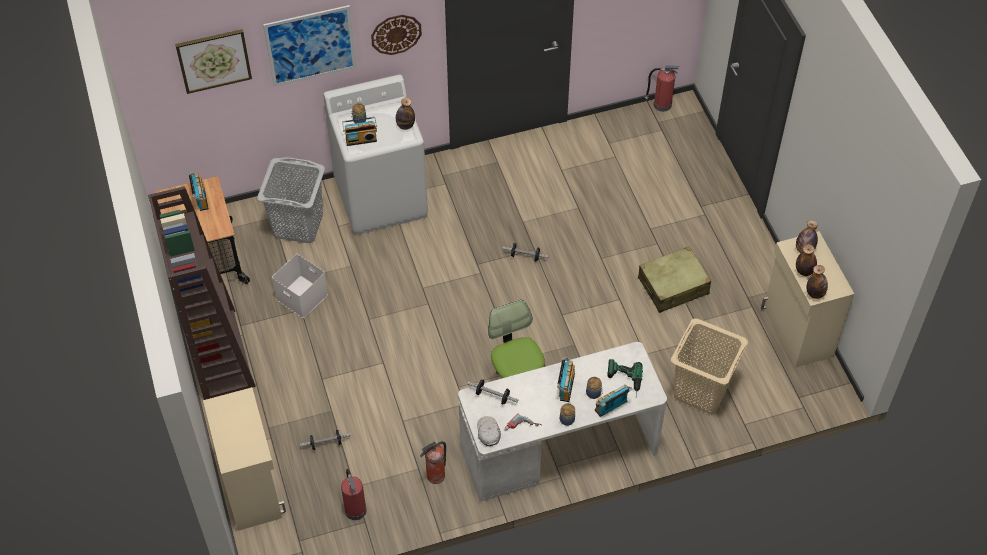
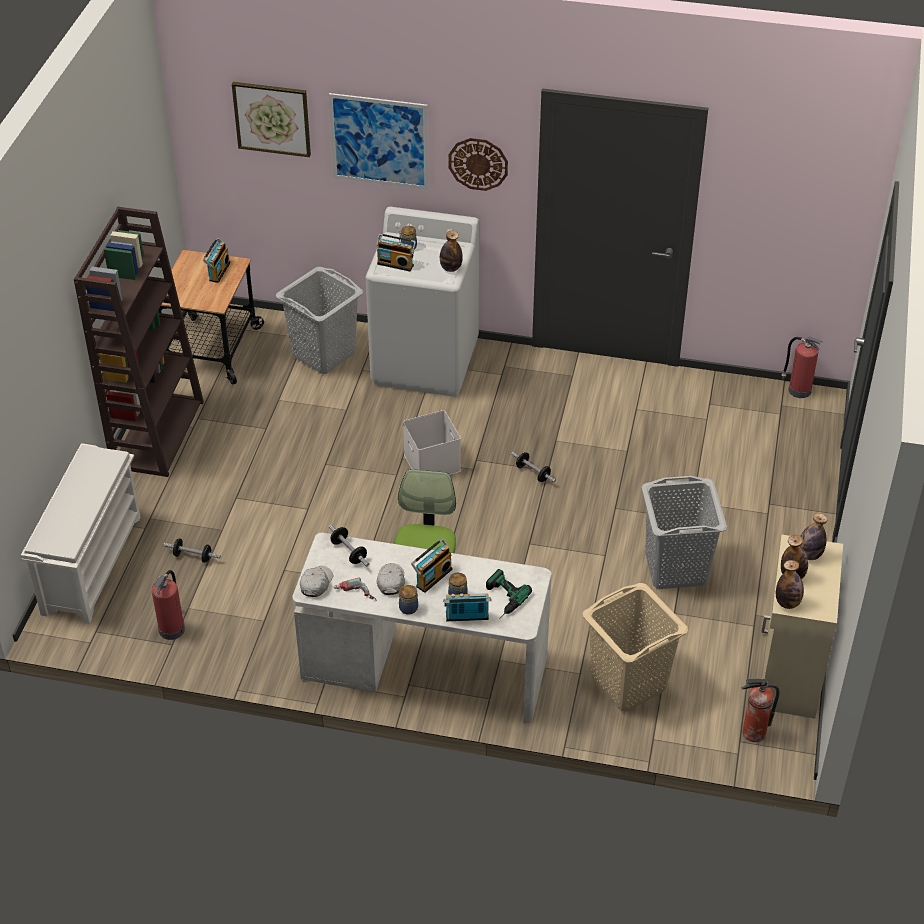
camera: 30 degrees right, 10 degrees down
beige cabinet [203,387,286,531] -> white shoe rack [21,443,141,624]
white storage box [272,254,328,318] -> white storage box moved to [403,410,461,475]
fire extinguisher [420,441,446,484] -> fire extinguisher moved to [742,679,779,742]
beige suitcase [638,246,711,313] -> grey laundry basket [642,476,727,589]
none -> white cap [377,563,405,595]

